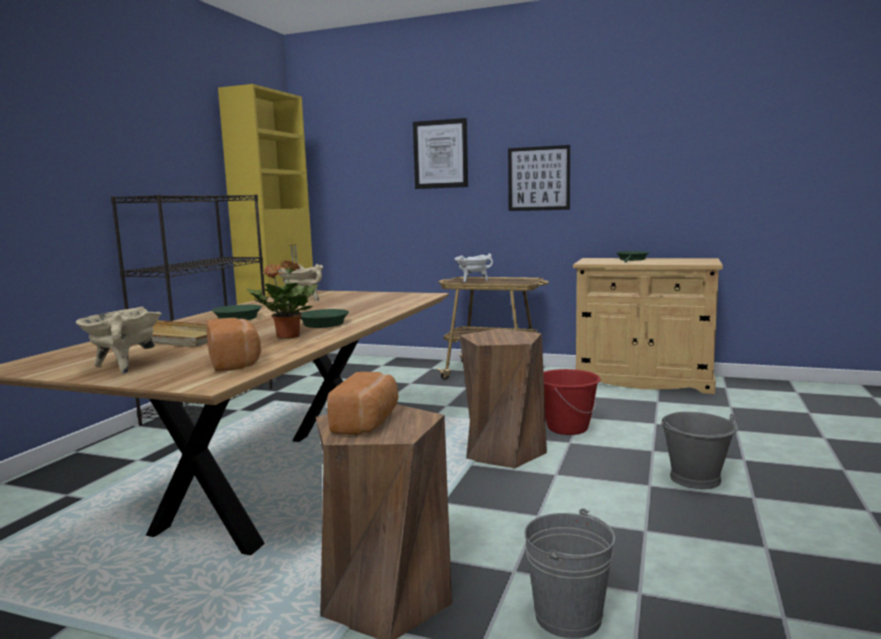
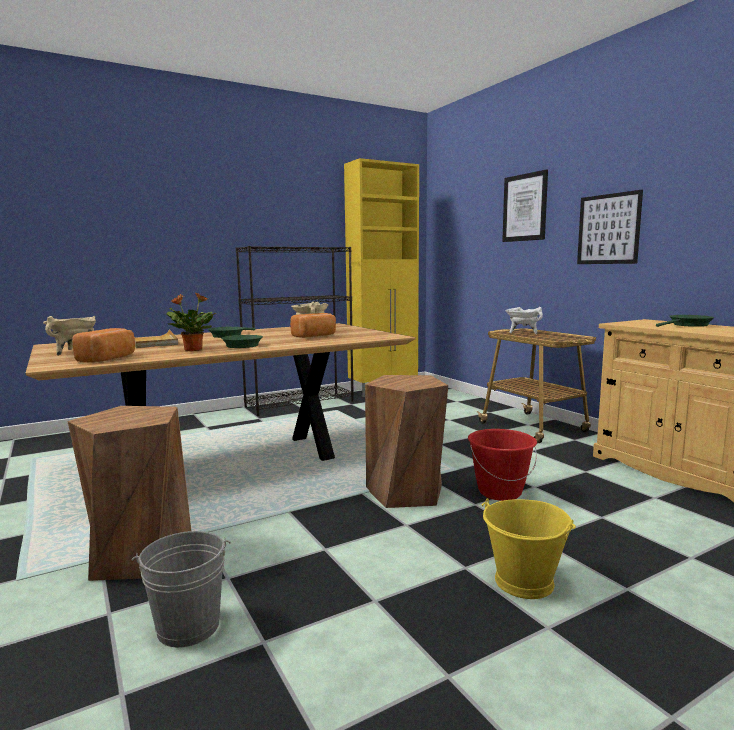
camera: 40 degrees right, 0 degrees up
bread [327,372,399,435] -> bread moved to [290,313,336,338]
grey bucket [661,412,738,489] -> yellow bucket [482,498,576,599]

